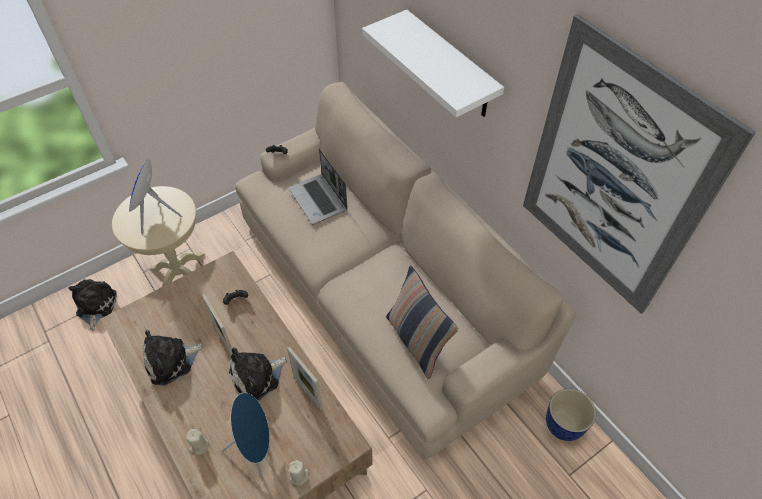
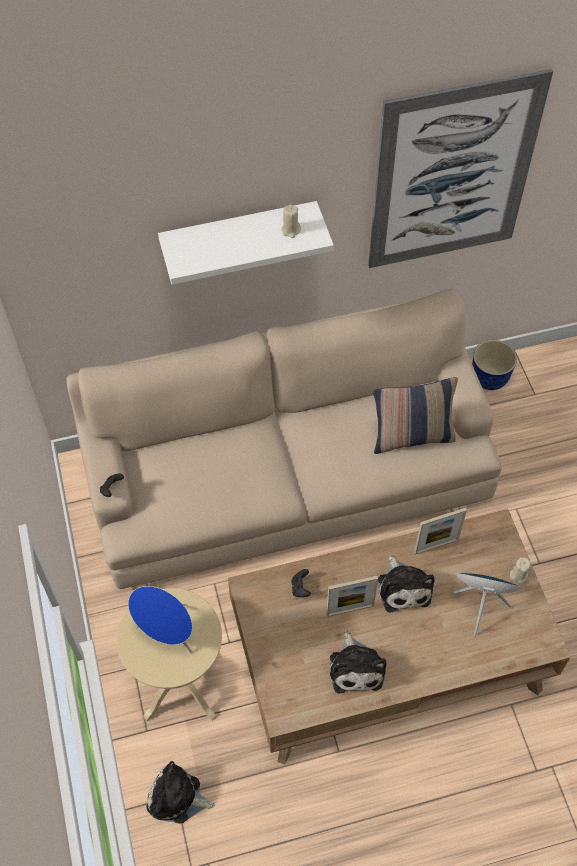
camera: 70 degrees left, 5 degrees up
beige candle [186,429,209,455] -> beige candle moved to [281,204,301,238]
laptop [289,148,348,225] -> none

